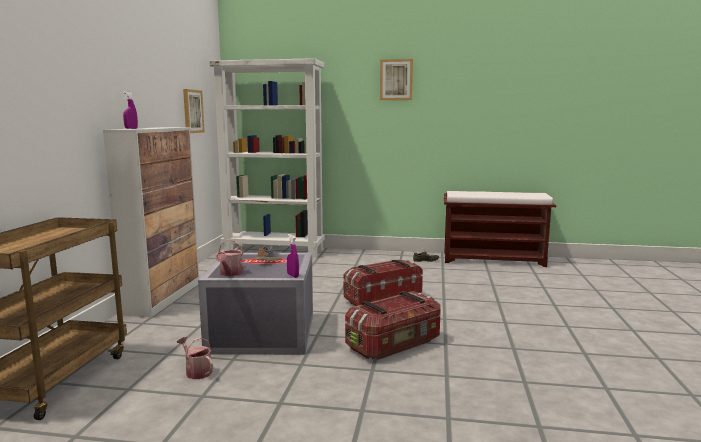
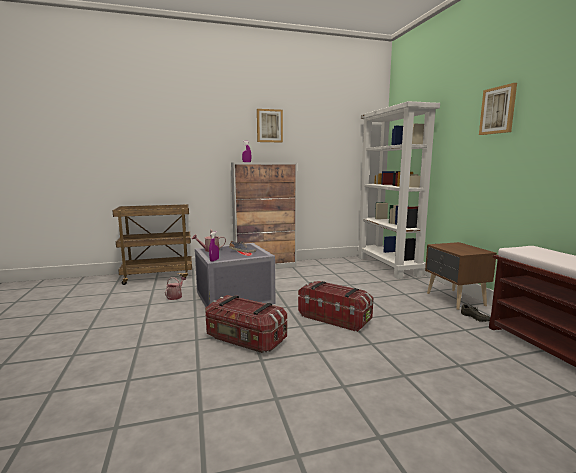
camera: 65 degrees right, 0 degrees up
picture [183,89,205,133] -> picture moved to [257,109,283,142]
none -> brown nightstand [425,242,497,310]

